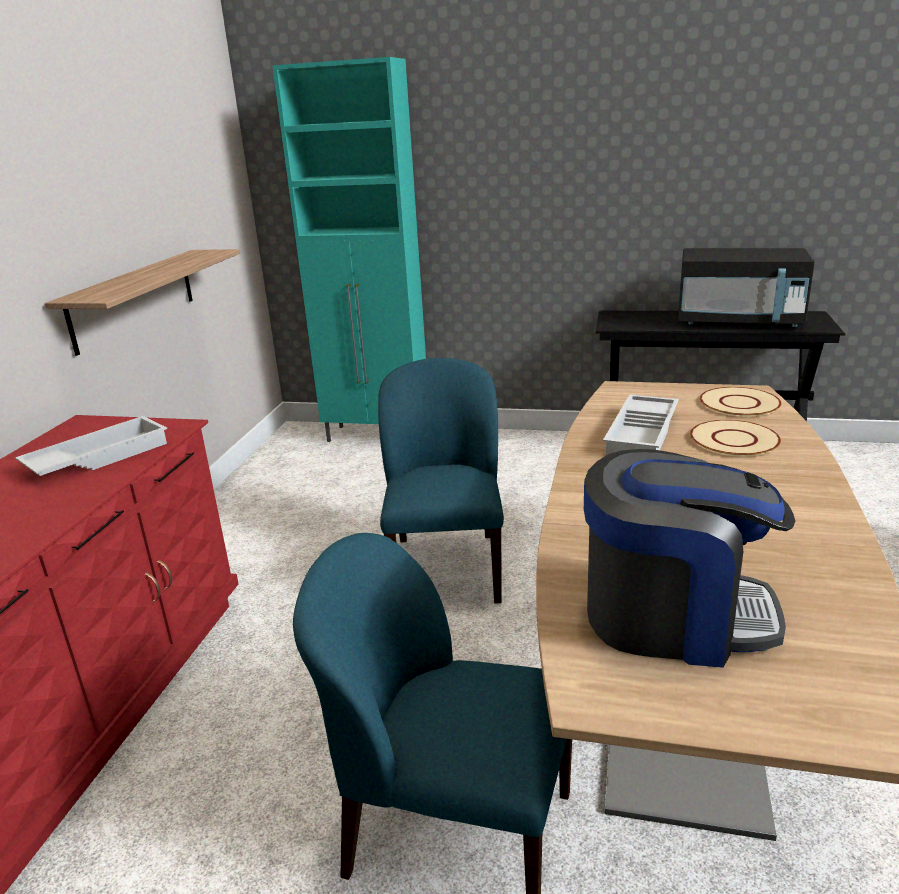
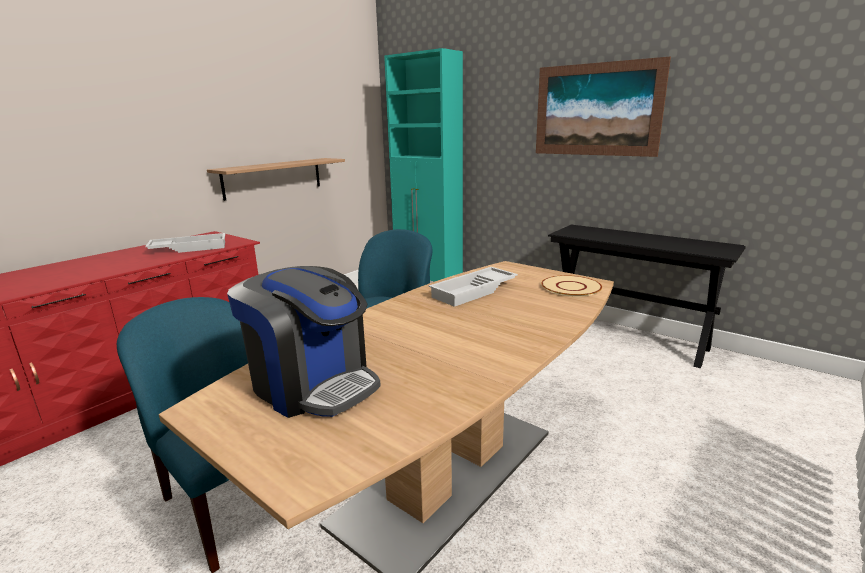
camera: 25 degrees right, 5 degrees down
black microwave [678,248,815,327] -> none
beige plate [690,420,781,457] -> none
none -> picture [536,57,671,157]

